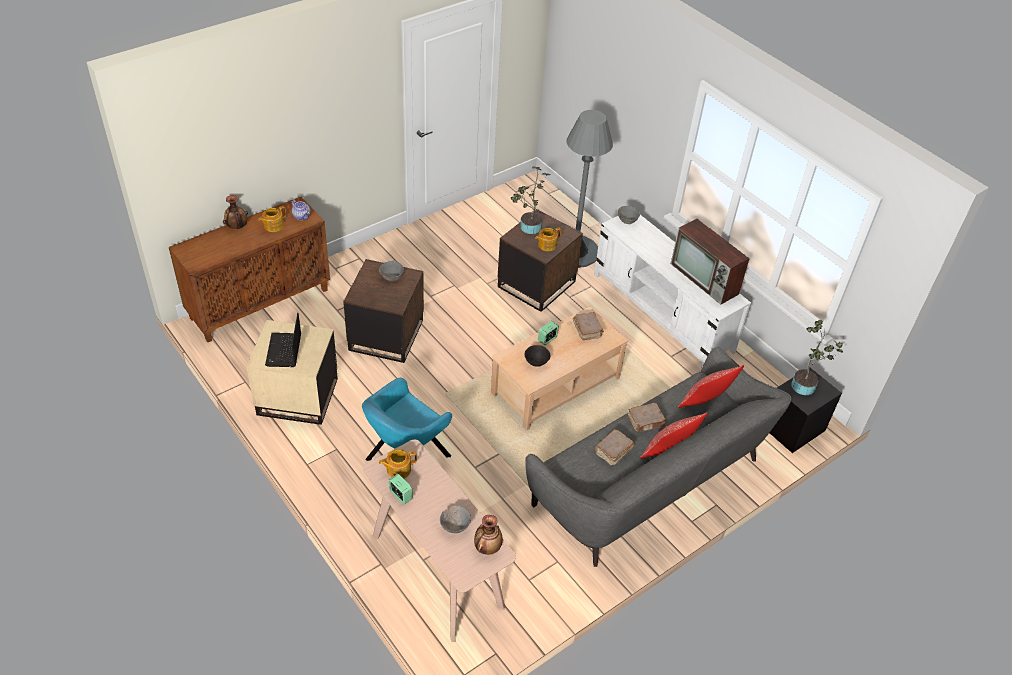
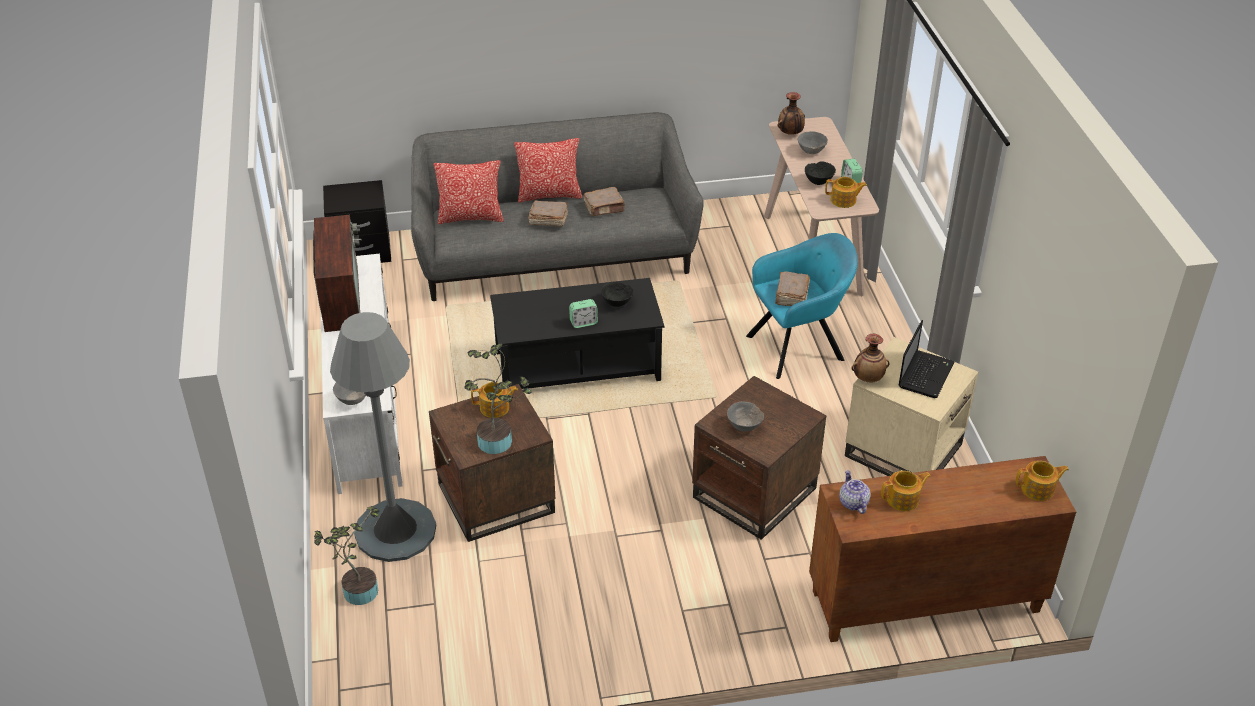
camera: 150 degrees left, 5 degrees down
vase [223,195,248,229] -> vase moved to [851,334,890,382]
beige coffee table [491,306,628,431] -> black coffee table [490,278,664,389]
brown book [573,312,604,340] -> brown book moved to [775,272,810,306]
potted plant [791,320,843,395] -> potted plant moved to [314,506,380,605]
none -> black bowl [805,161,836,185]
none -> teapot [1016,461,1069,501]

